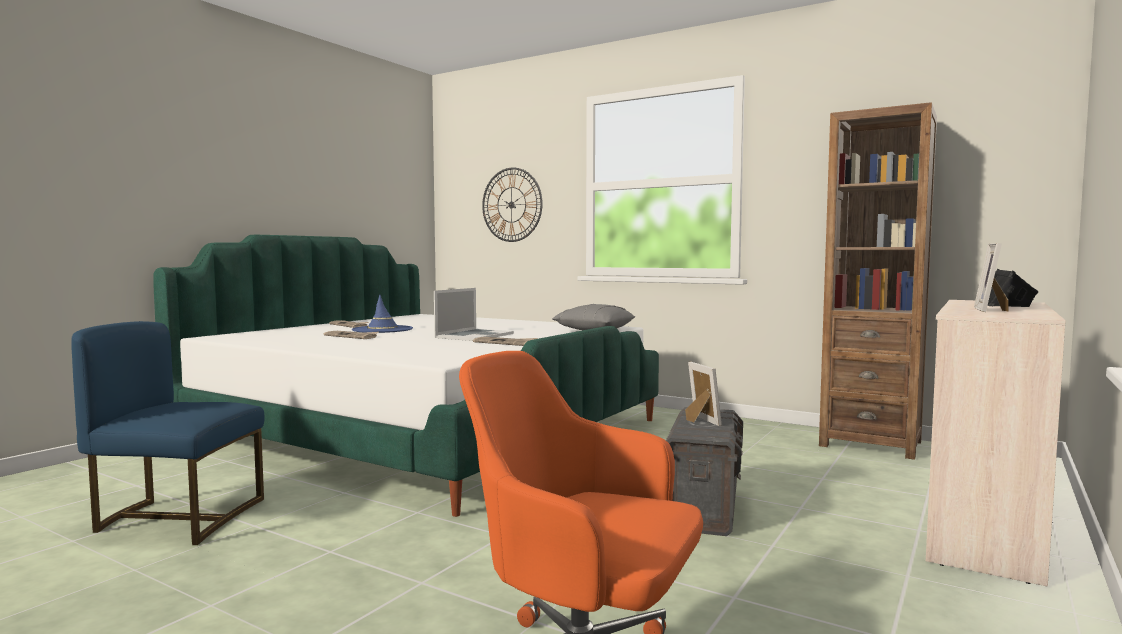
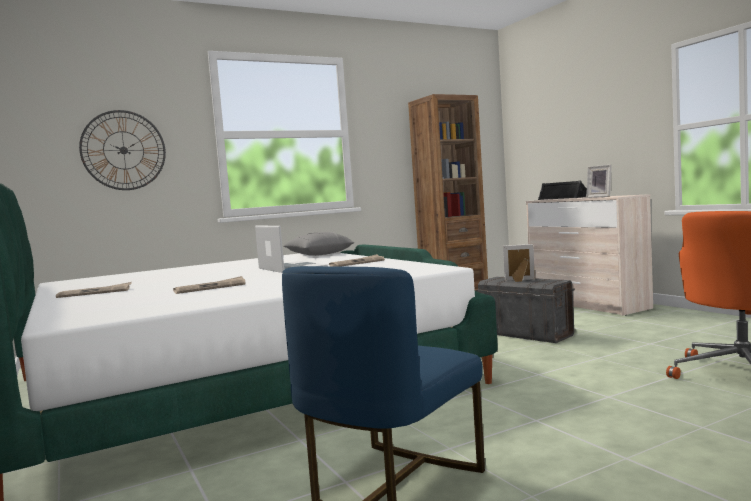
camera: 60 degrees left, 0 degrees up
blue hat [352,294,413,333] -> none

